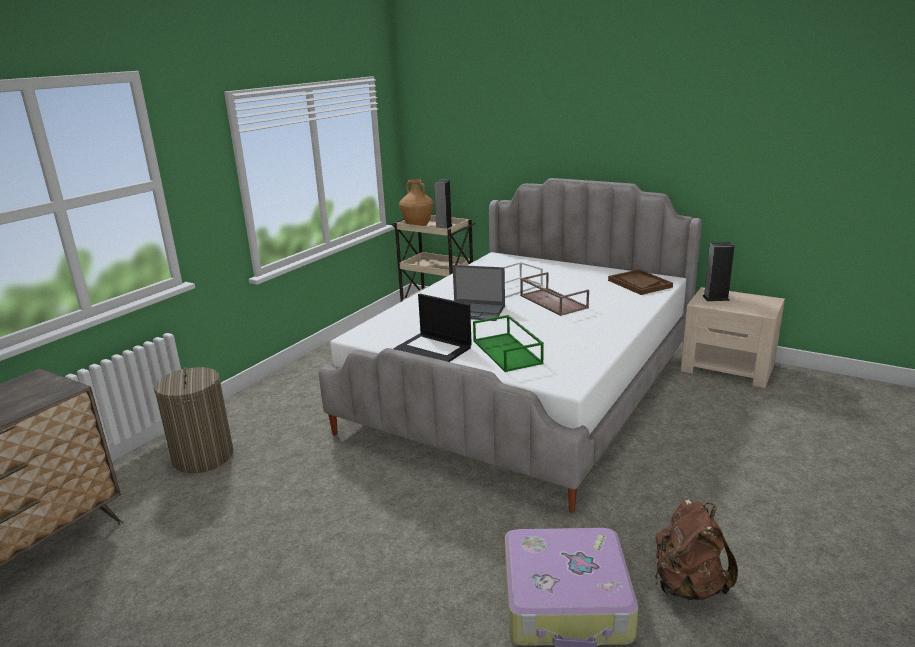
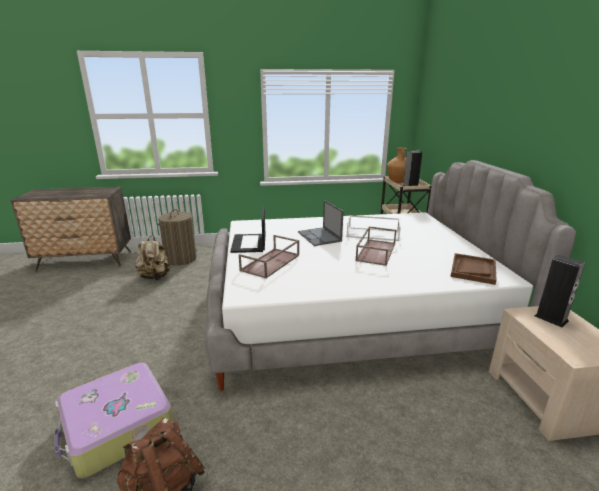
camera: 50 degrees right, 0 degrees up
green tray [473,315,544,372] -> brown tray [239,235,299,279]
none -> beige backpack [135,235,170,280]

